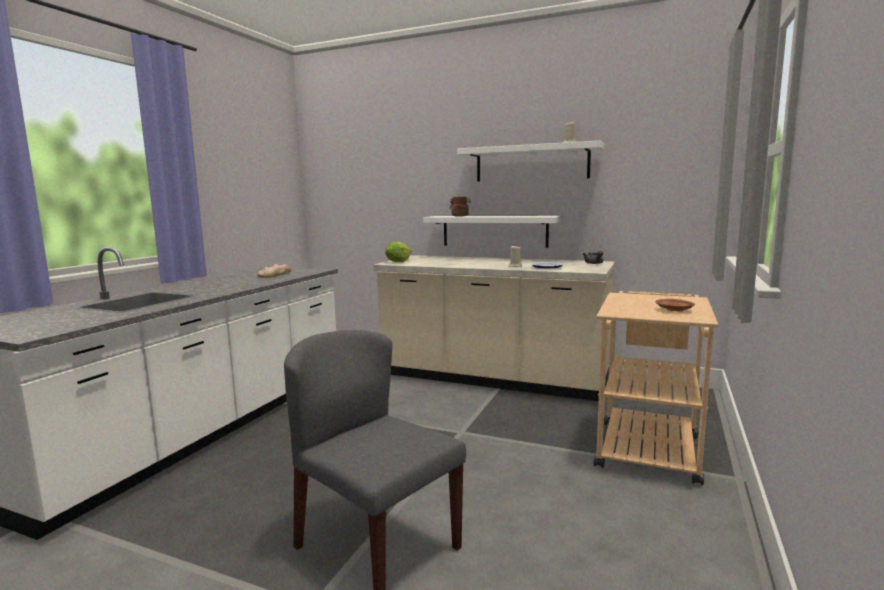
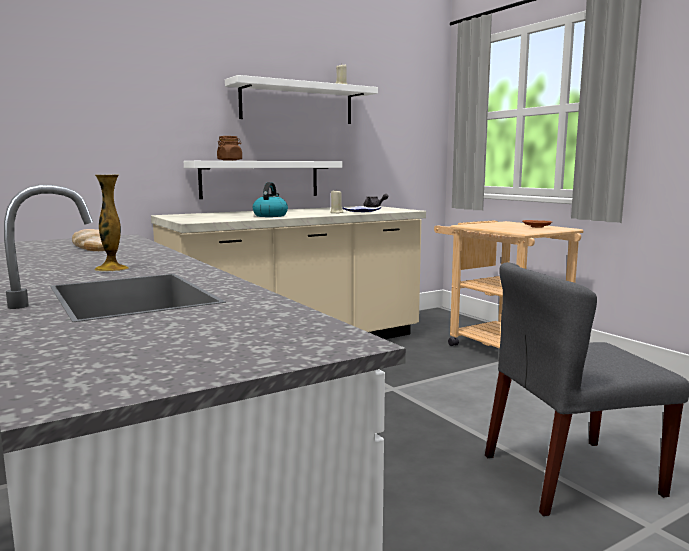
camera: 55 degrees left, 0 degrees up
lettuce [385,241,412,262] -> none
none -> vase [94,175,129,271]
none -> kettle [253,182,288,217]

